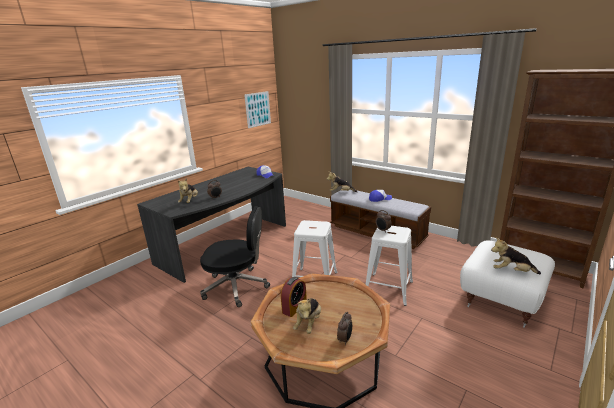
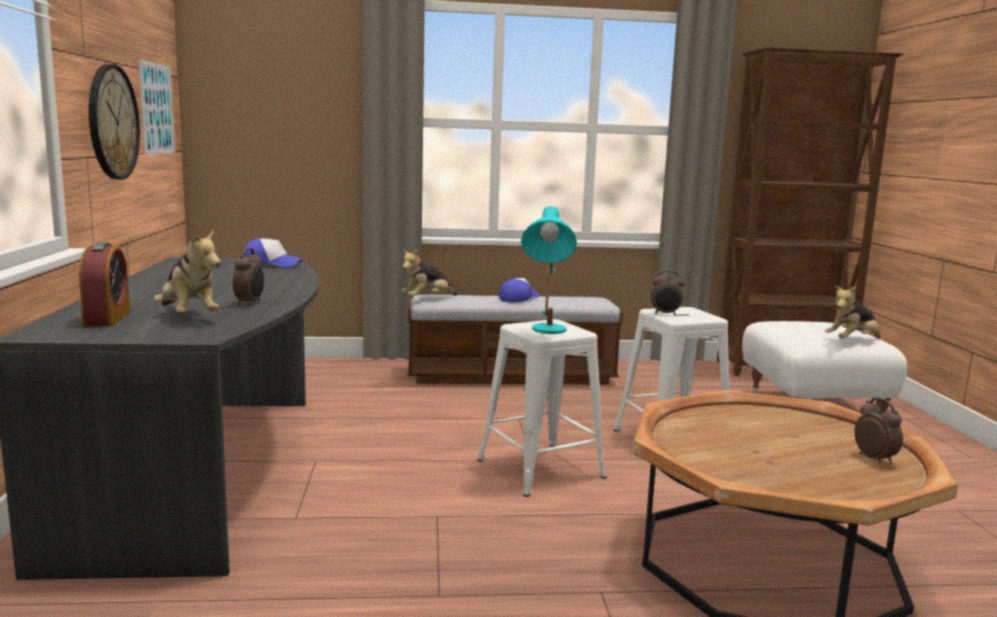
camera: 45 degrees left, 10 degrees down
black office chair [200,206,270,307] -> none
alarm clock [281,277,307,317] -> alarm clock moved to [79,242,130,327]
plush toy [293,298,321,334] -> none
none -> wall clock [89,64,140,180]
none -> turquoise table lamp [521,206,577,334]

